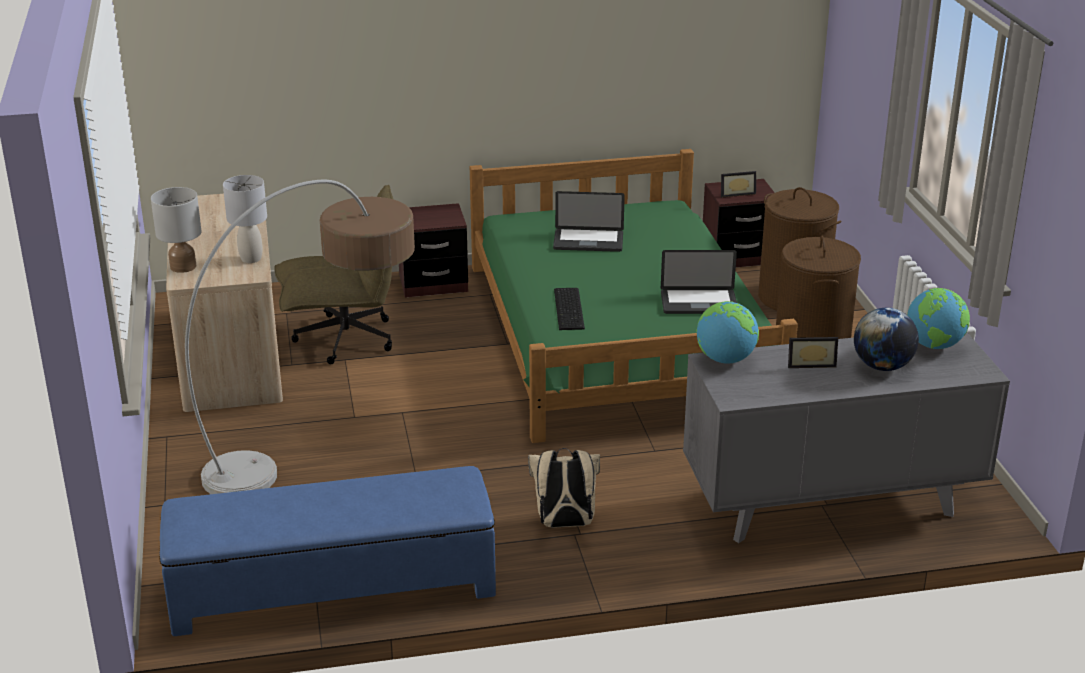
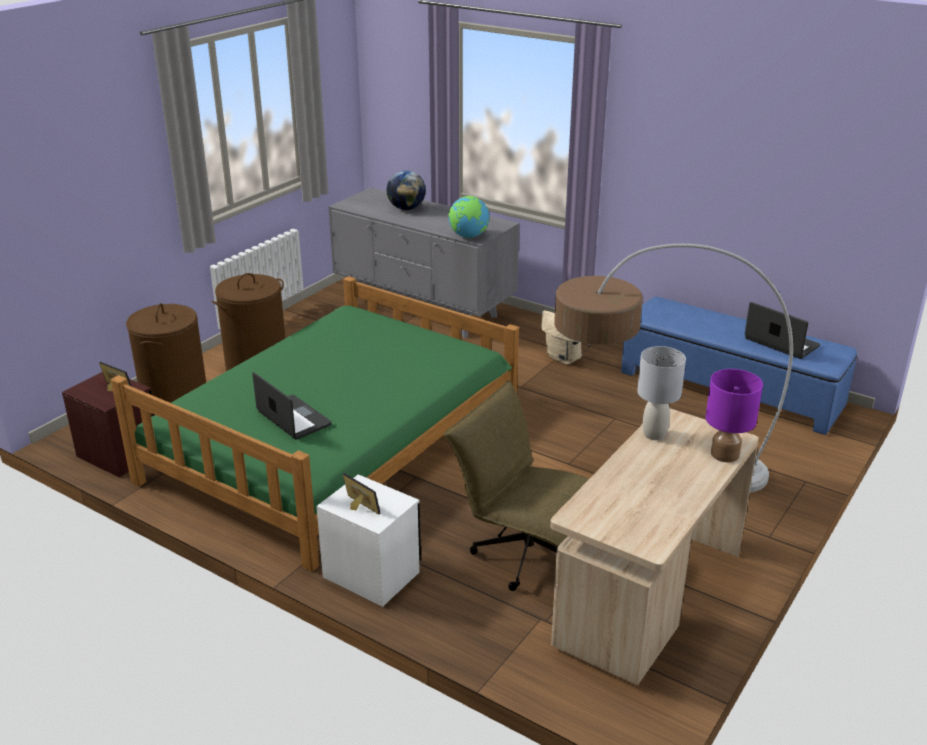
camera: 135 degrees left, 0 degrees up
grey table lamp [151,187,202,273] -> purple table lamp [705,369,763,462]
brown nightstand [399,203,468,297] -> white nightstand [316,474,421,607]
keyboard [554,288,585,330] -> none
laptop [661,250,737,314] -> laptop moved to [745,302,820,359]
picture frame [788,337,838,368] -> picture frame moved to [343,473,380,514]
globe [907,288,970,349] -> none

